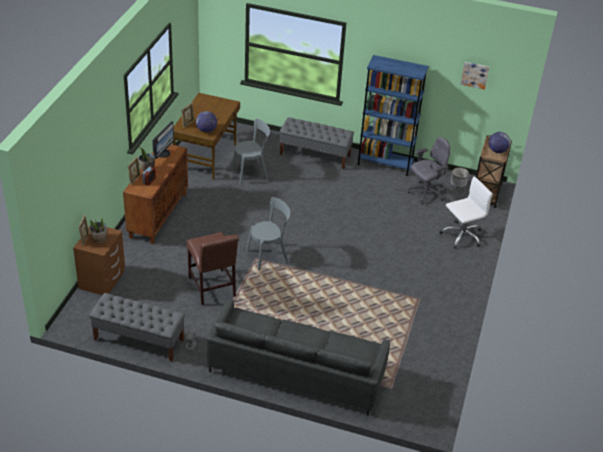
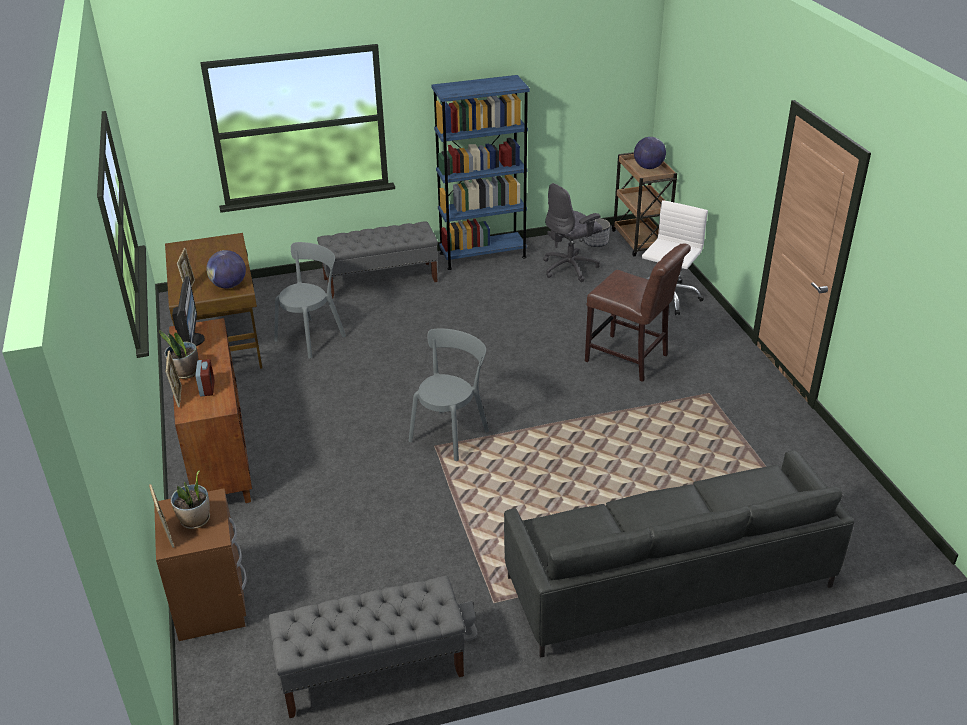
camera: 30 degrees left, 5 degrees down
brown chair [187,232,239,305] -> brown chair moved to [585,243,691,382]
grey office chair [408,137,450,205] -> grey office chair turned 150 degrees counterclockwise [543,183,602,282]
picture [461,62,489,89] -> none

